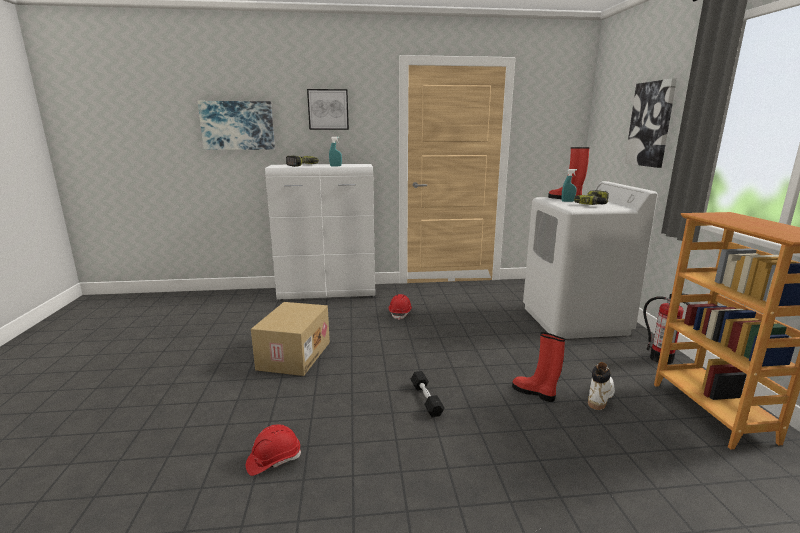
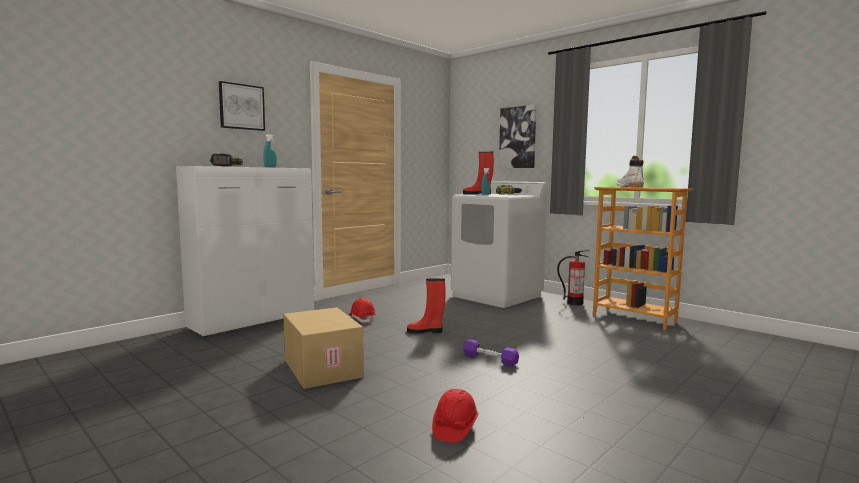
camera: 40 degrees left, 10 degrees down
picture [198,101,275,150] -> none
black dumbbell [410,371,445,417] -> purple dumbbell [463,339,519,366]
red boot [512,332,565,402] -> red boot moved to [407,278,446,334]
white boot [588,362,615,410] -> white boot moved to [616,156,644,188]

